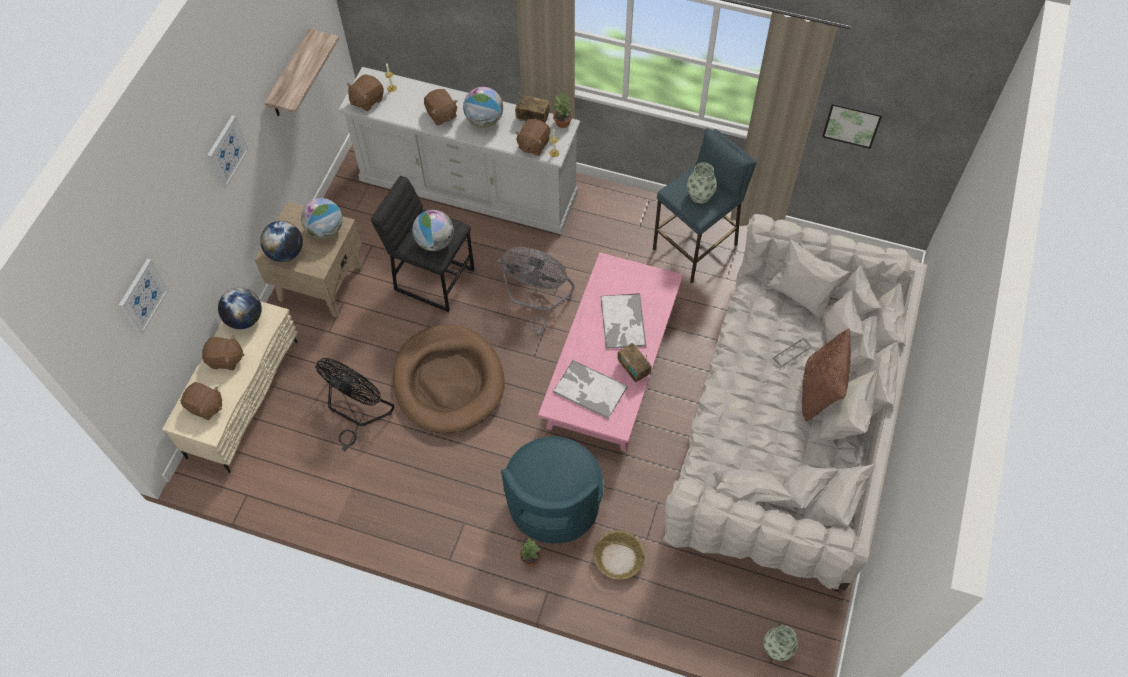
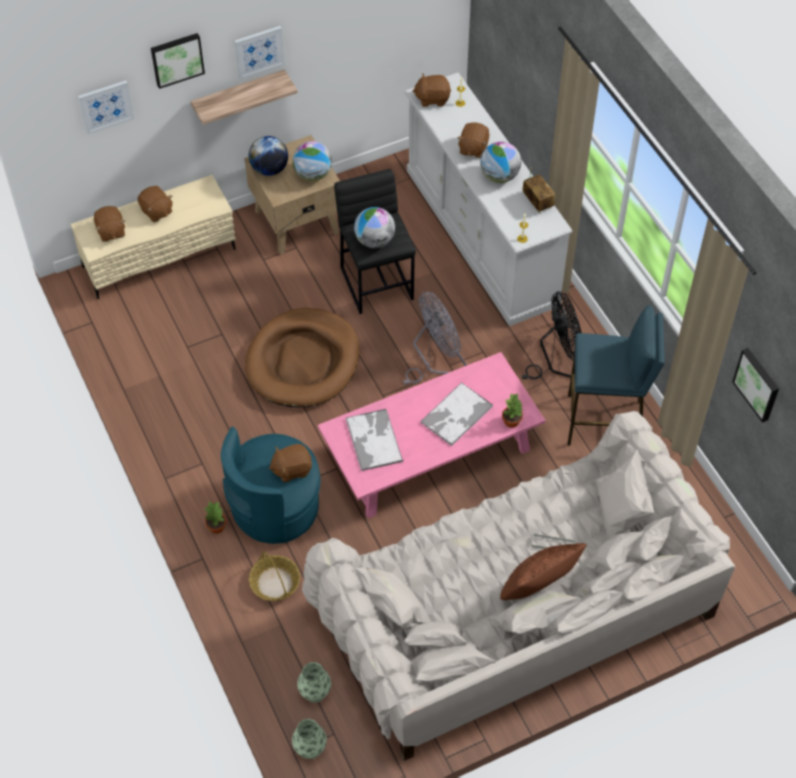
camera: 45 degrees right, 5 degrees down
globe [218,287,262,329] -> none
shelf [264,29,339,116] -> shelf moved to [190,70,298,125]
black fan [315,358,394,451] -> black fan moved to [521,291,582,379]
brown plush toy [515,119,550,156] -> brown plush toy moved to [269,444,312,483]
potted plant [553,92,572,128] -> potted plant moved to [502,393,524,428]
radio [617,343,652,382] -> none
vase [687,162,717,203] -> vase moved to [297,662,331,702]
none -> picture [151,33,205,89]

